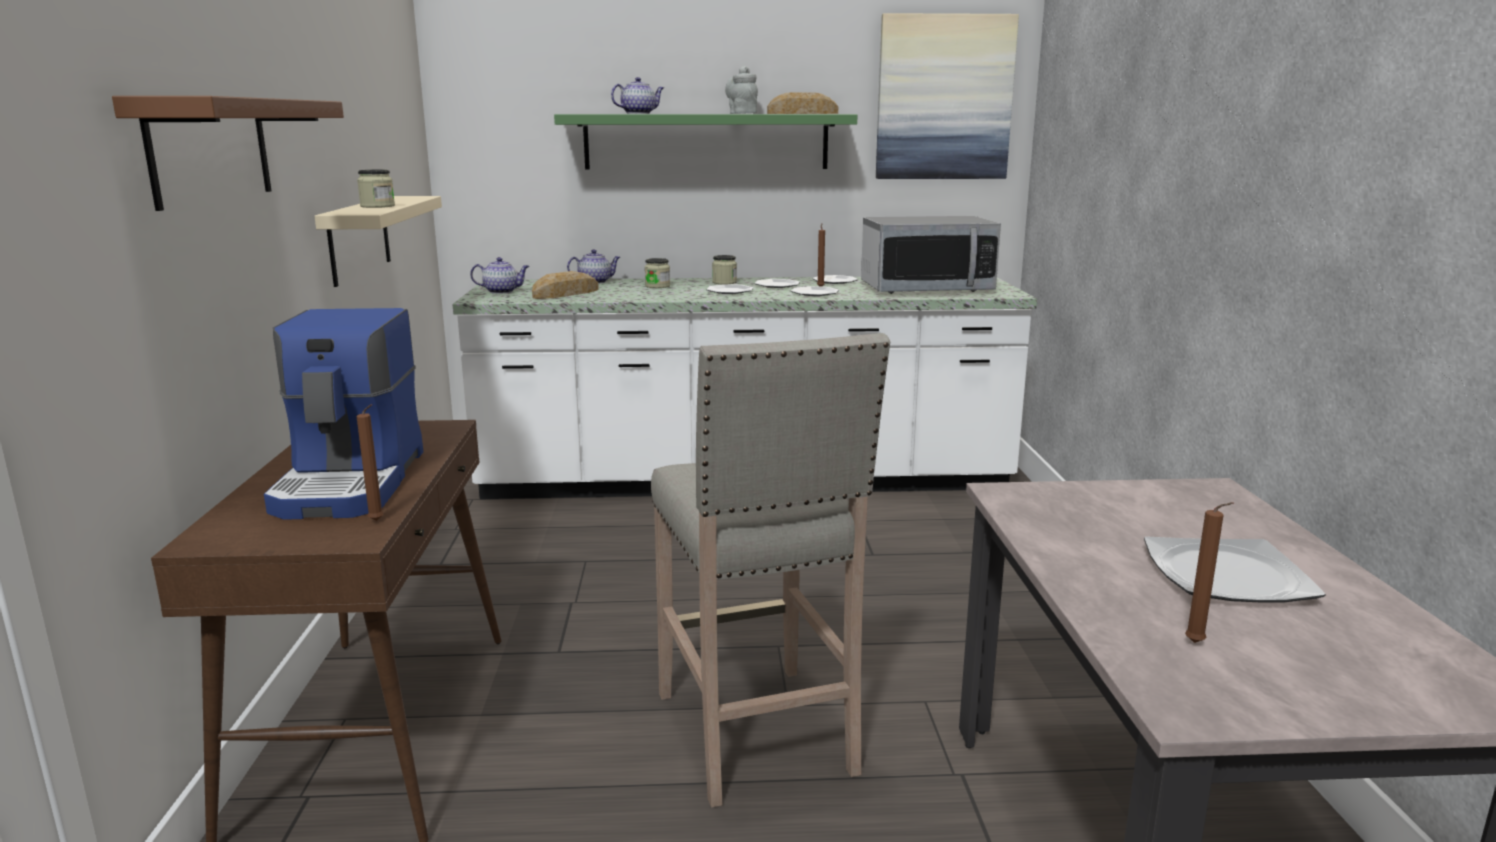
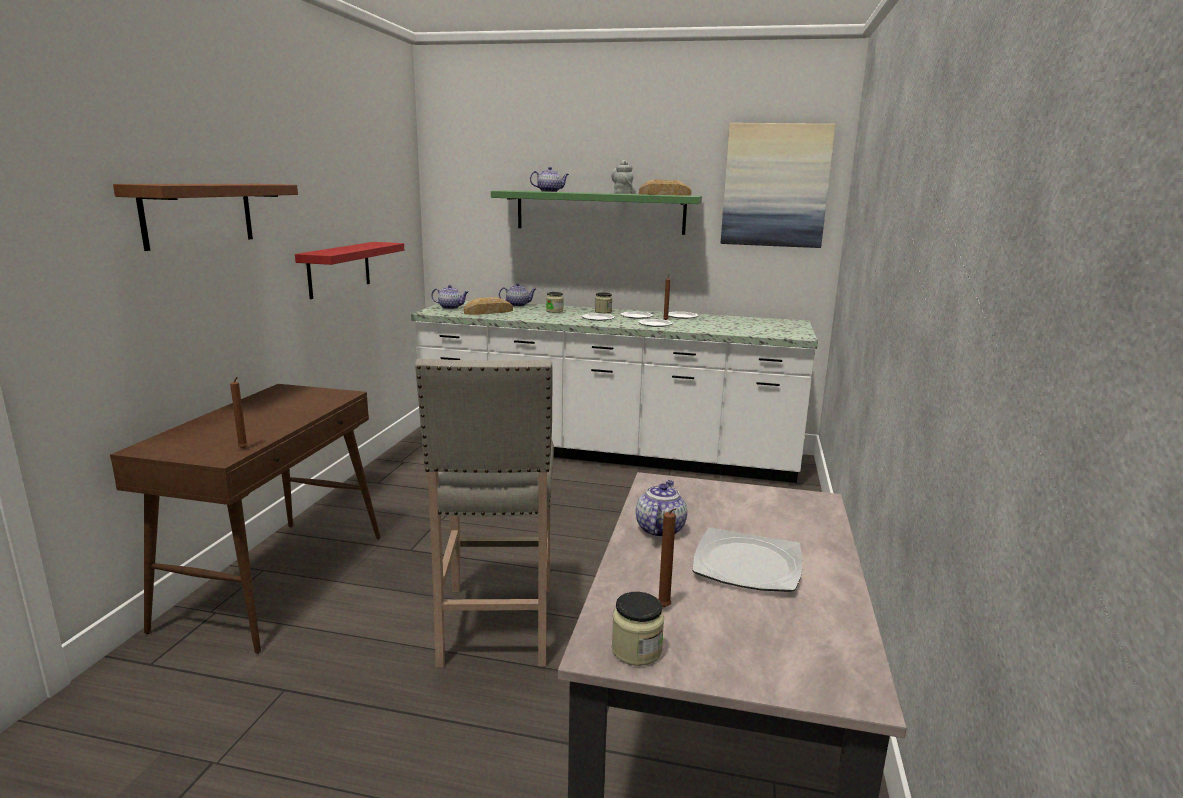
camera: 15 degrees right, 0 degrees up
coffee machine [264,308,423,520] -> none
beige shelf [314,196,442,287] -> red shelf [295,242,404,299]
jar [357,170,395,208] -> jar moved to [612,592,664,666]
microwave [861,216,1001,294] -> none
none -> teapot [636,480,687,538]

